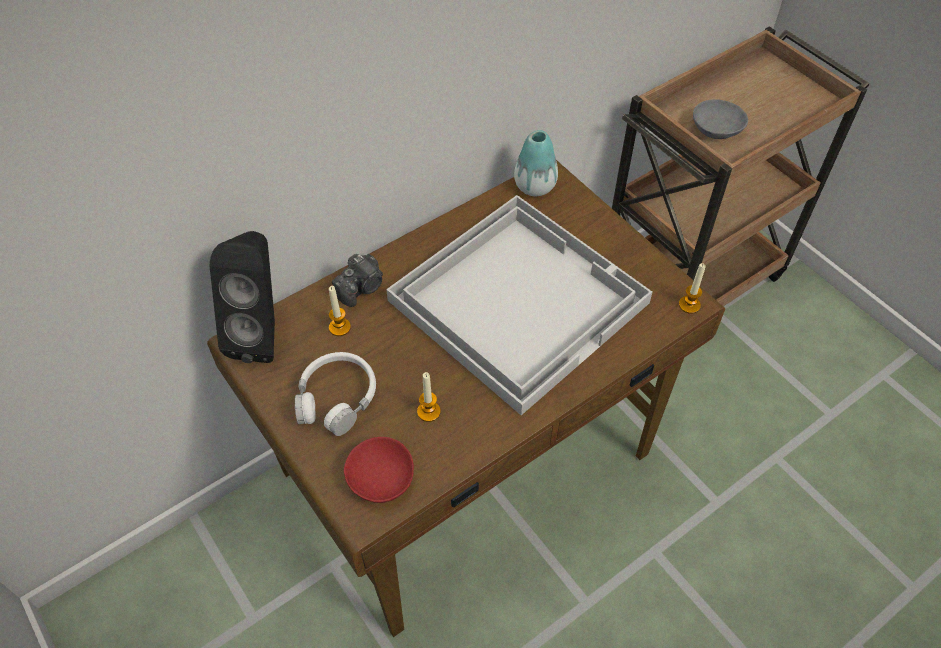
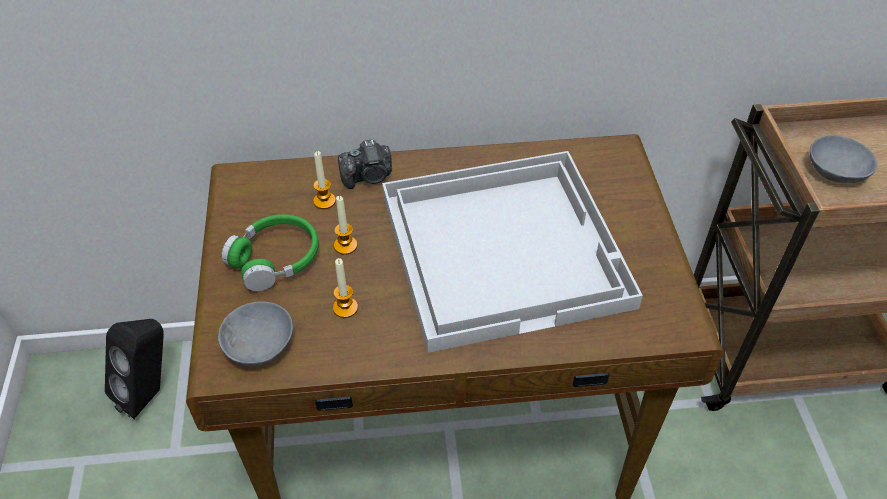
camera: 30 degrees right, 5 degrees down
black speaker [210,231,275,363] -> black speaker moved to [105,319,164,419]
white headphones [295,352,376,436] -> green headphones [222,214,319,291]
red bowl [344,437,414,503] -> grey bowl [218,301,293,366]
vase [514,130,558,196] -> none
candle [679,263,706,314] -> candle moved to [334,196,357,255]

